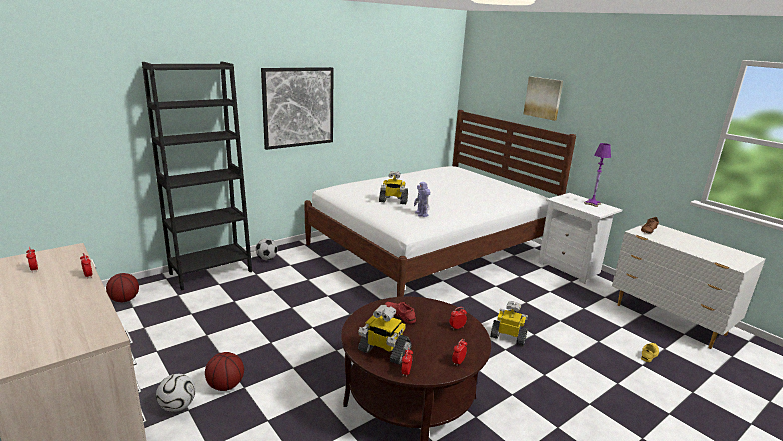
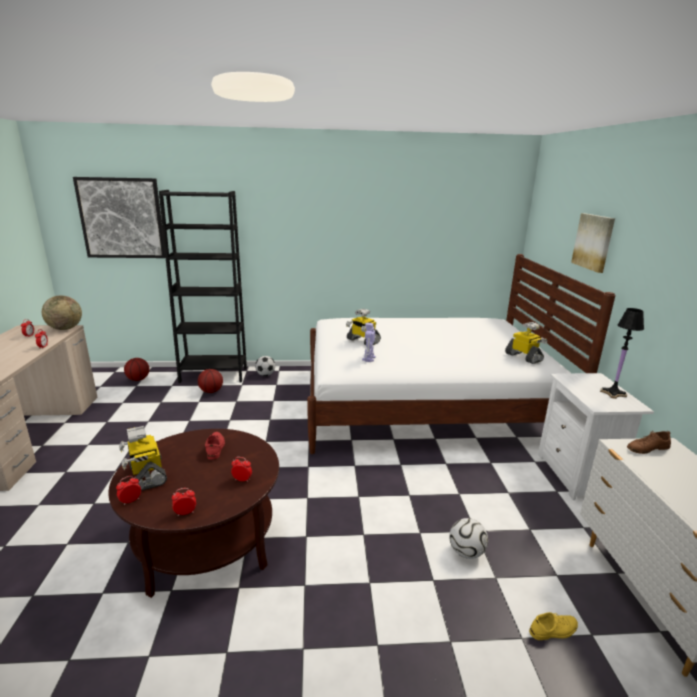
camera: 35 degrees right, 0 degrees up
football [156,374,195,412] -> football moved to [449,518,488,559]
basketball [205,352,244,391] -> basketball moved to [198,369,223,393]
picture [261,67,334,150] -> picture moved to [73,177,166,258]
toy robot [490,301,528,346] -> toy robot moved to [505,322,547,364]
purple table lamp [584,143,611,207] -> black table lamp [600,308,644,399]
none -> globe [42,296,82,330]

